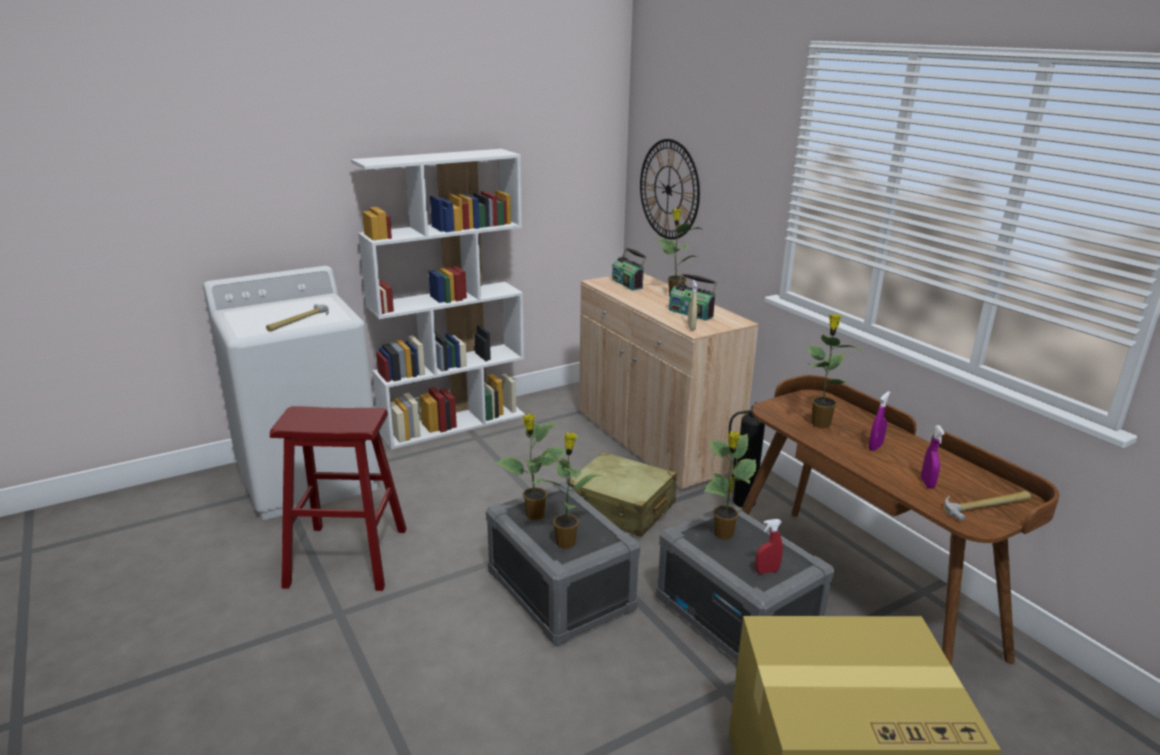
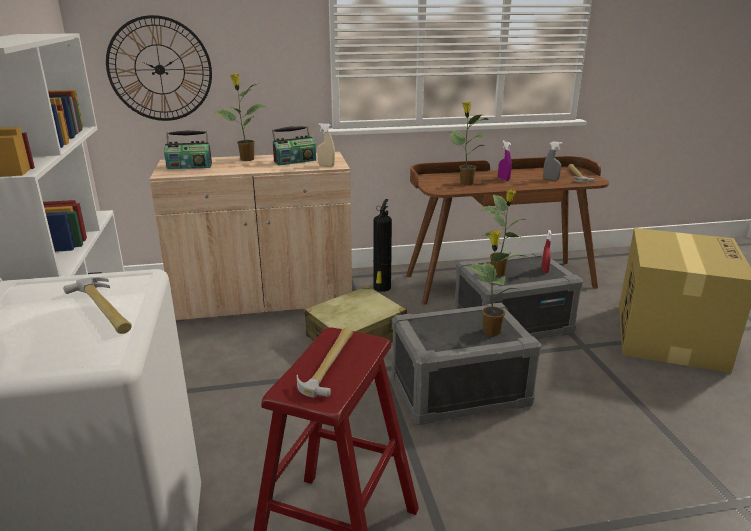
camera: 70 degrees left, 0 degrees up
potted plant [495,413,566,520] -> none
purple spray bottle [921,425,945,489] -> grey spray bottle [543,141,562,180]
none -> hammer [297,328,353,398]

